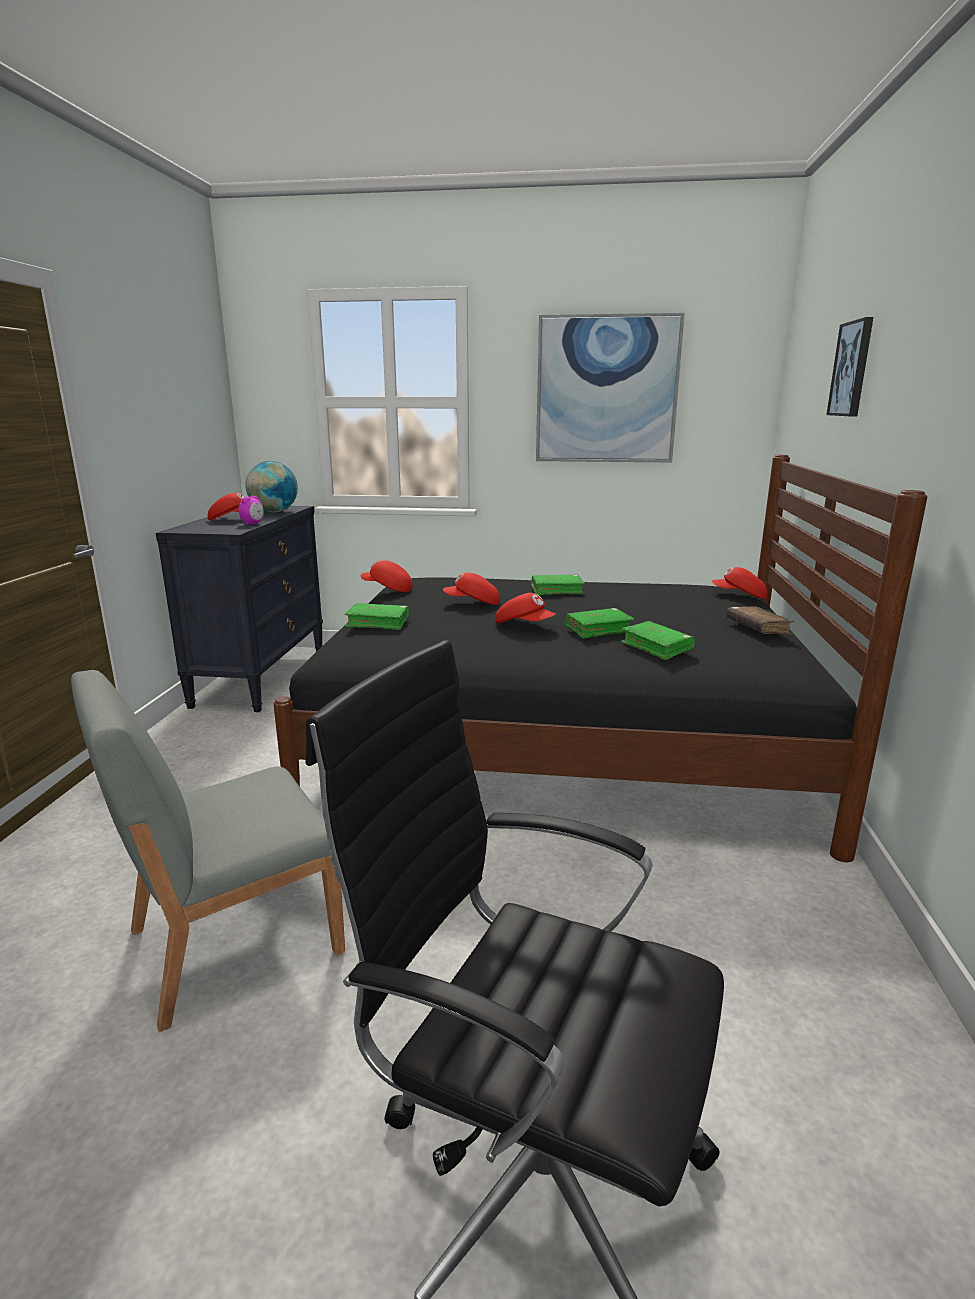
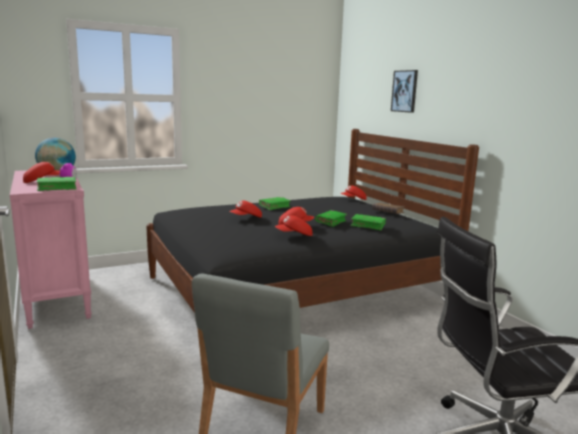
camera: 35 degrees left, 5 degrees down
black dresser [156,506,323,712] -> pink dresser [10,170,92,329]
green book [345,603,409,630] -> green book moved to [37,177,76,191]
red cap [361,560,412,592] -> red cap moved to [275,215,313,236]
picture [536,313,685,462] -> none

